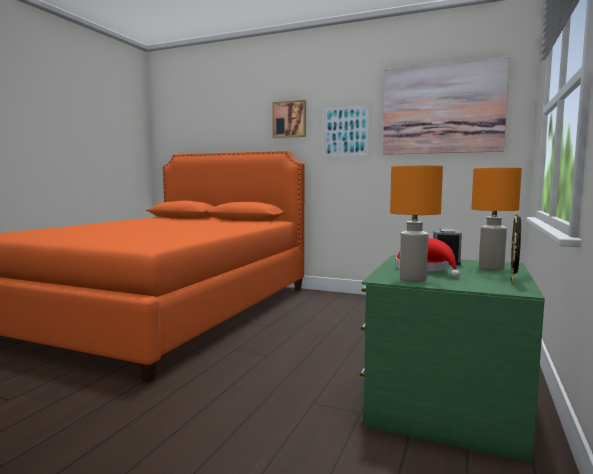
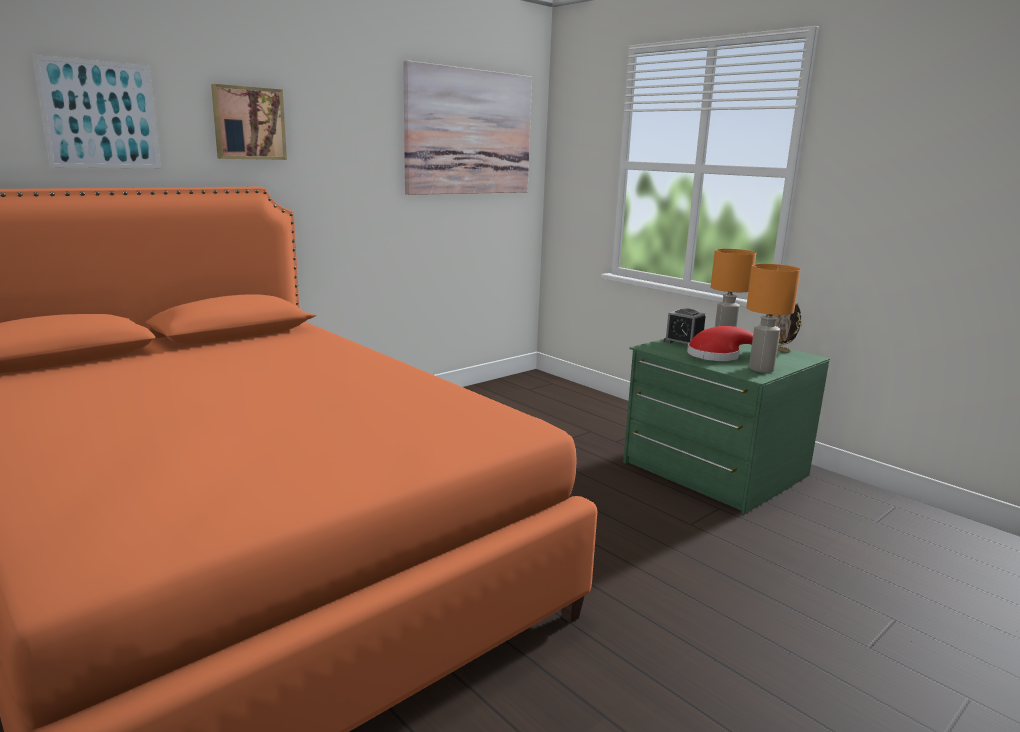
camera: 65 degrees left, 10 degrees up
picture [323,105,370,156] -> picture moved to [33,55,161,168]

